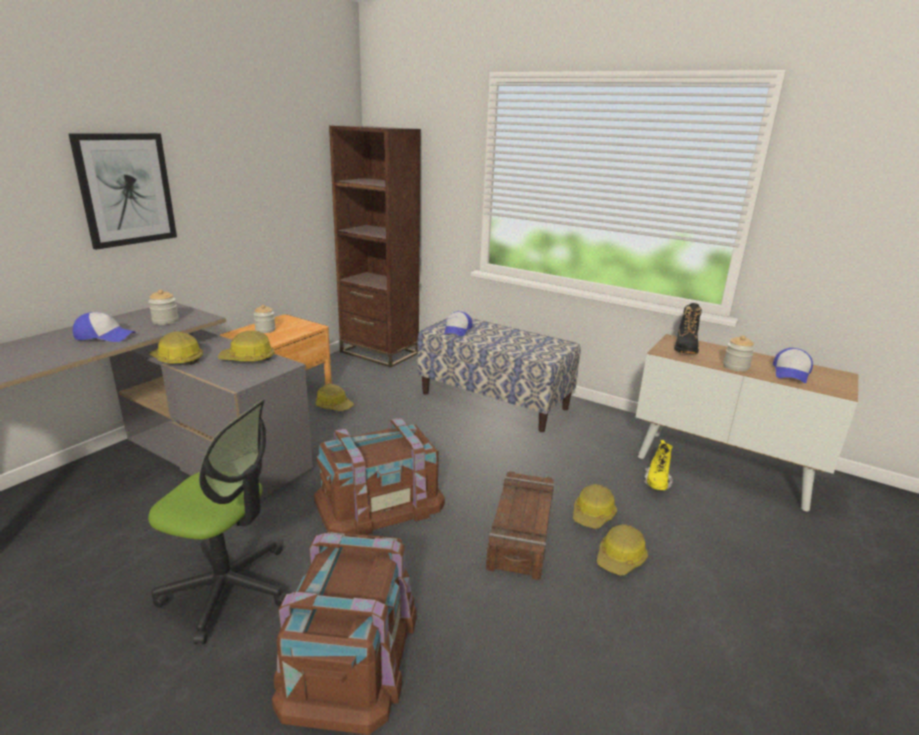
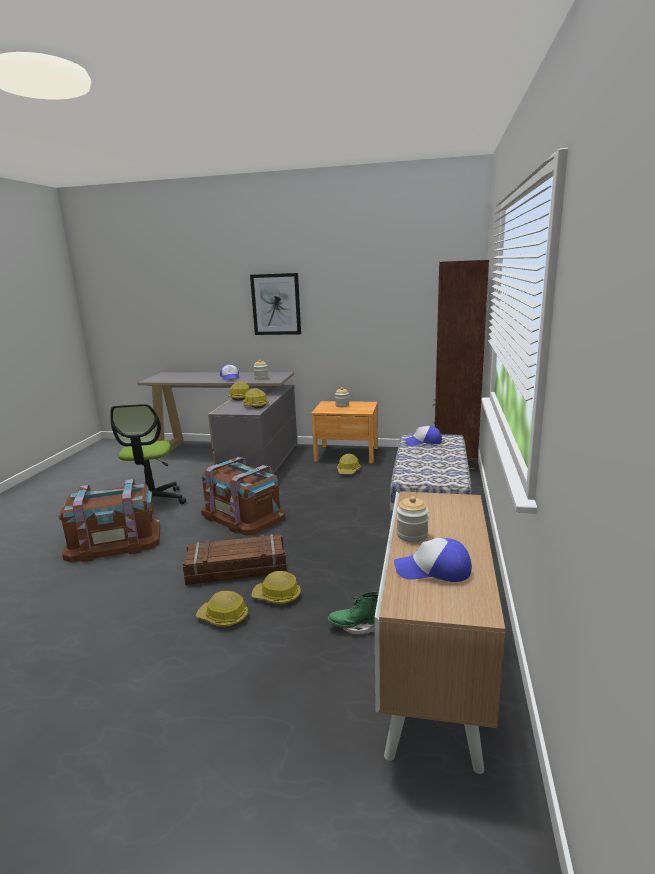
camera: 70 degrees right, 5 degrees down
yellow boot [644,440,673,490] -> green boot [328,592,379,634]
black boot [674,303,702,354] -> none

